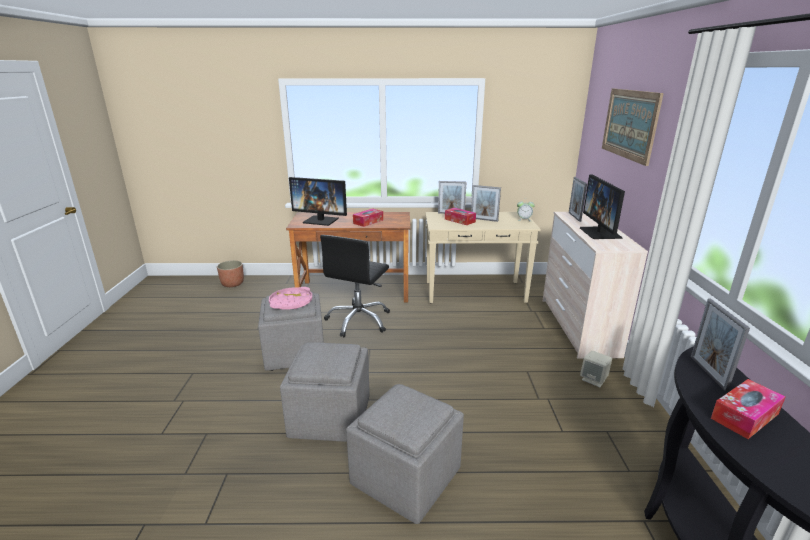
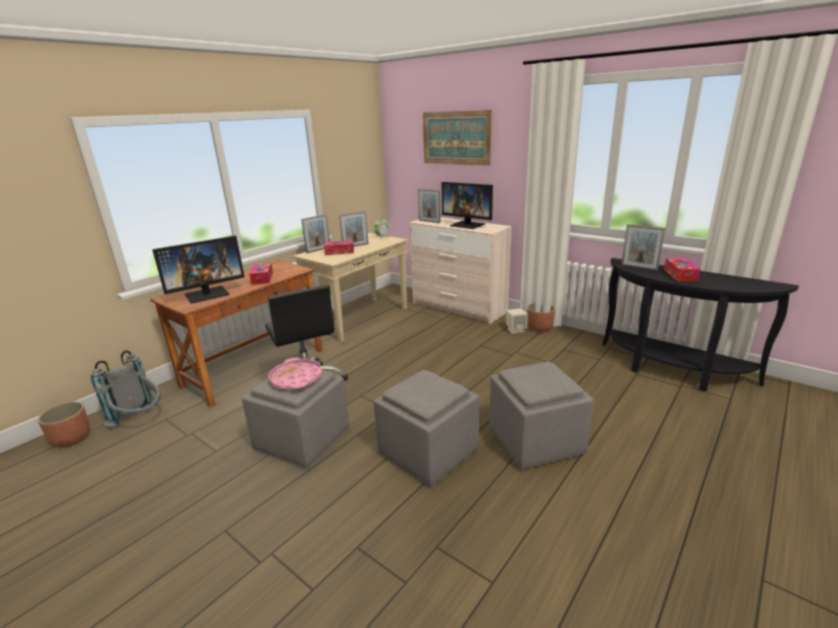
camera: 50 degrees left, 0 degrees up
none -> grey backpack [91,350,161,427]
none -> planter [527,303,555,332]

